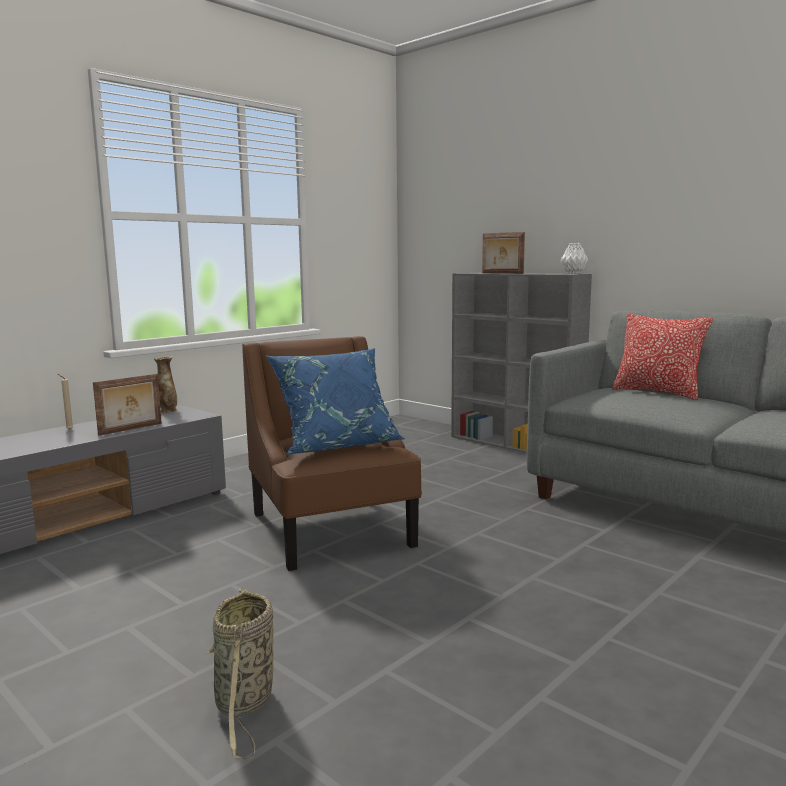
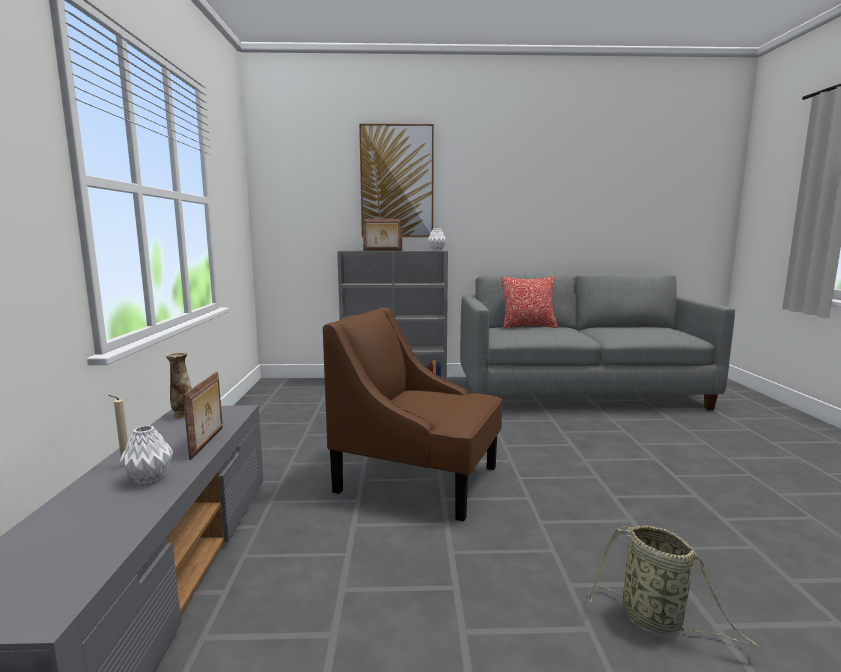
camera: 45 degrees left, 0 degrees up
blue pillow [265,348,405,455] -> none
none -> white vase [120,425,173,484]
none -> picture [359,124,434,237]

